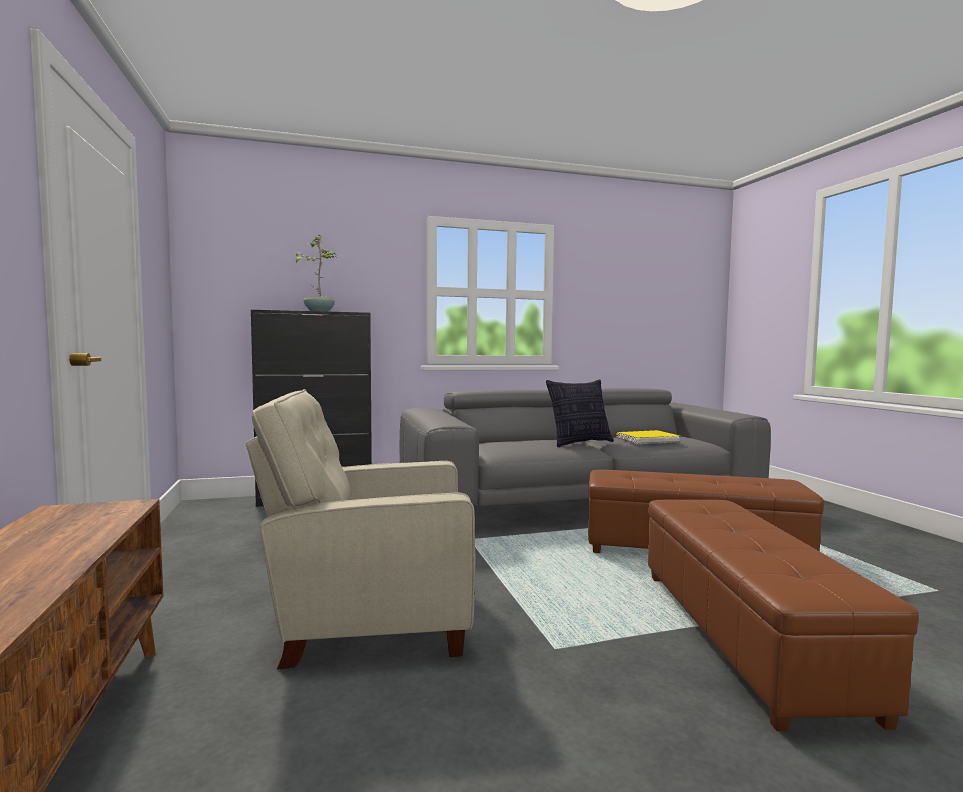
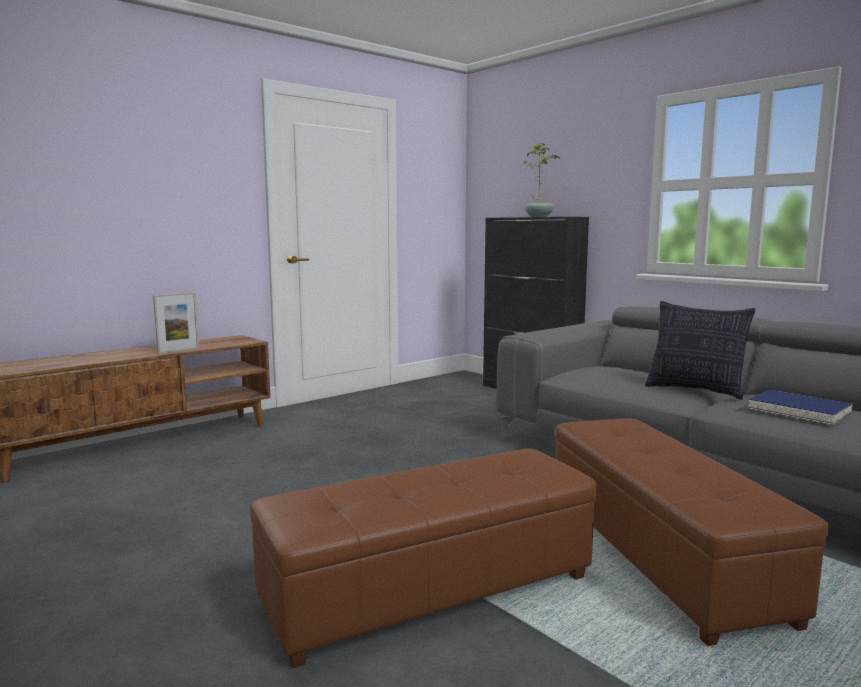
camera: 65 degrees right, 5 degrees up
beige armchair [246,389,475,670] -> none
yellow book [616,430,680,444] -> blue book [748,390,852,425]
none -> picture frame [153,292,199,354]

